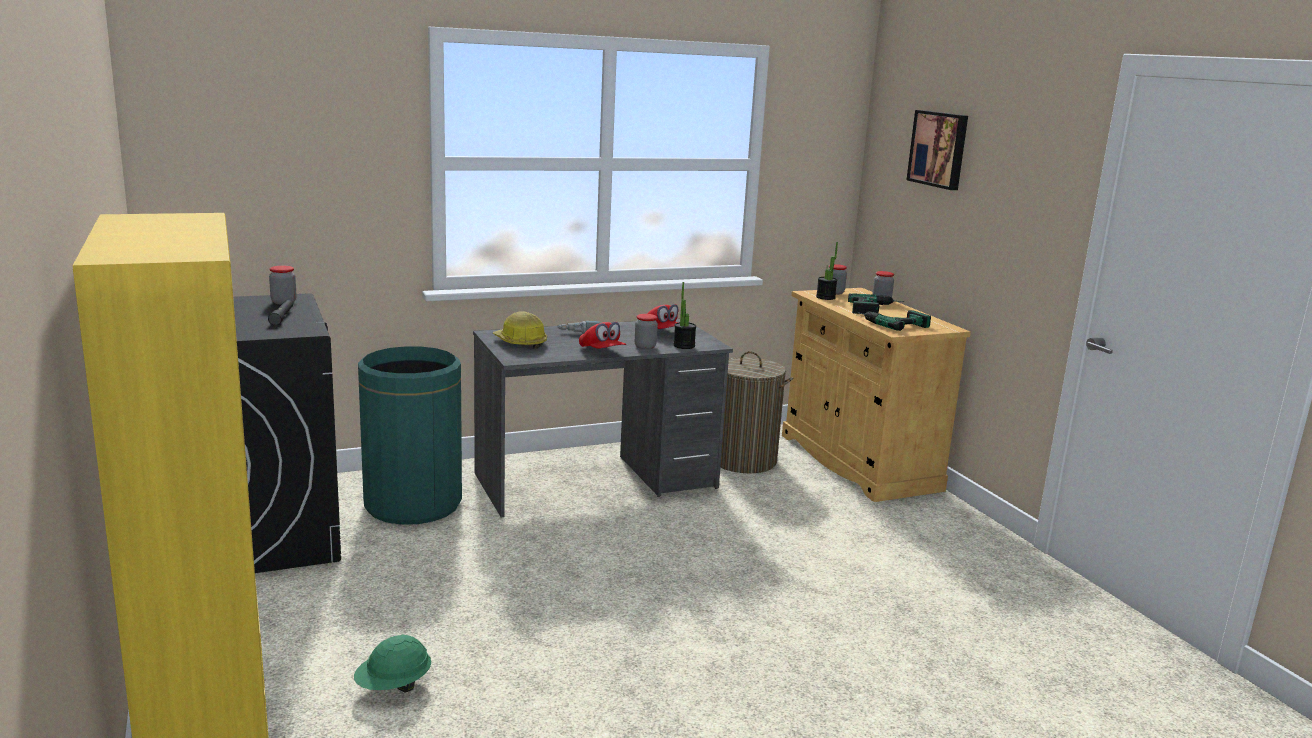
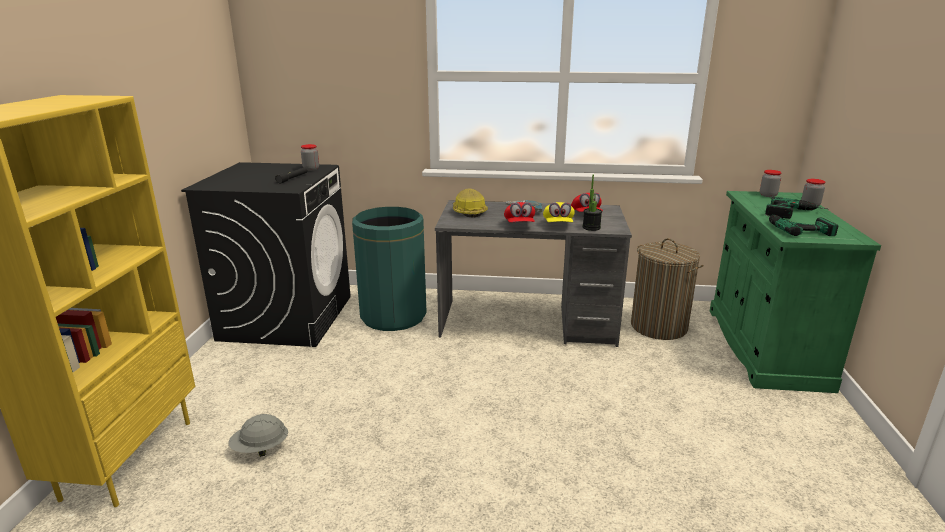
camera: 30 degrees right, 5 degrees up
green hard hat [354,635,431,693] -> grey hard hat [228,414,288,457]
jar [635,314,658,350] -> yellow cap [543,202,575,222]
beige cabinet [782,288,971,502] -> green cabinet [710,191,881,393]
potted plant [816,242,838,300] -> none
picture [907,110,968,190] -> none

